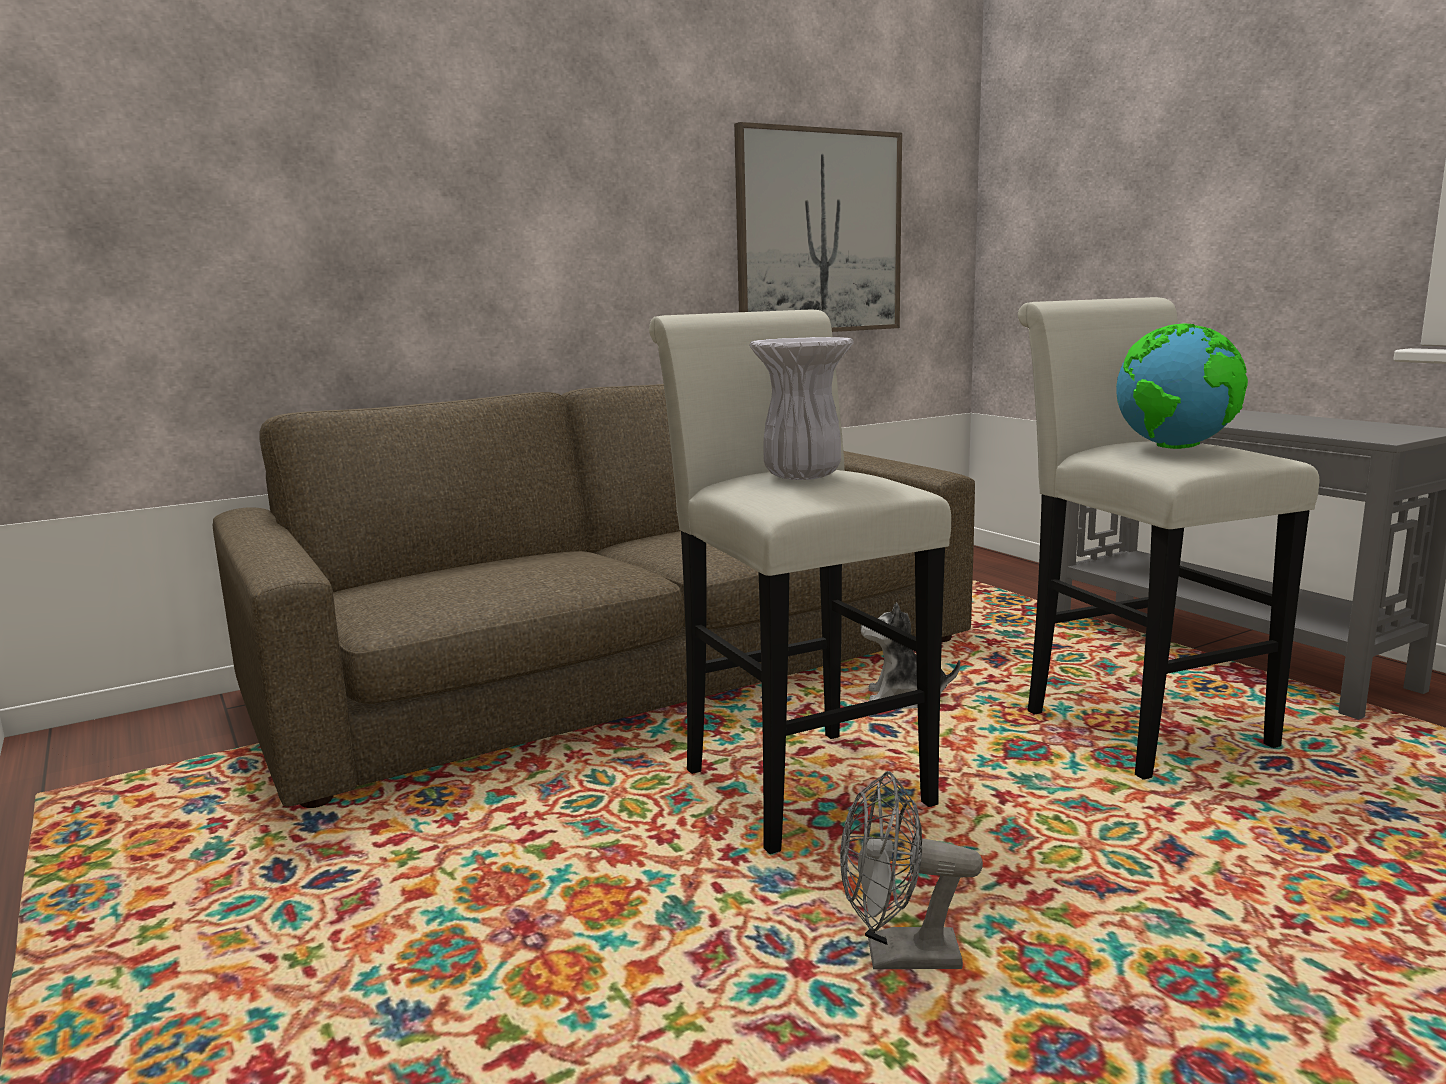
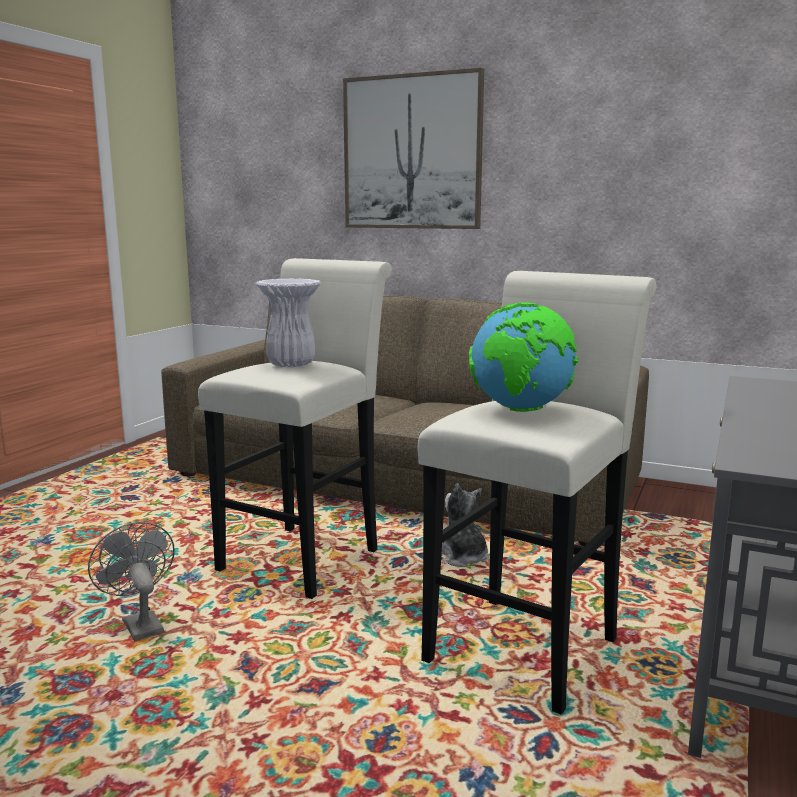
camera: 55 degrees right, 0 degrees up
picture [734,122,902,332] -> picture moved to [343,68,484,229]

